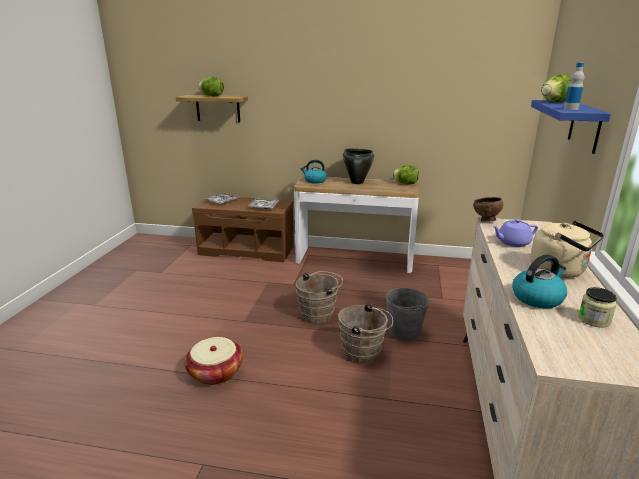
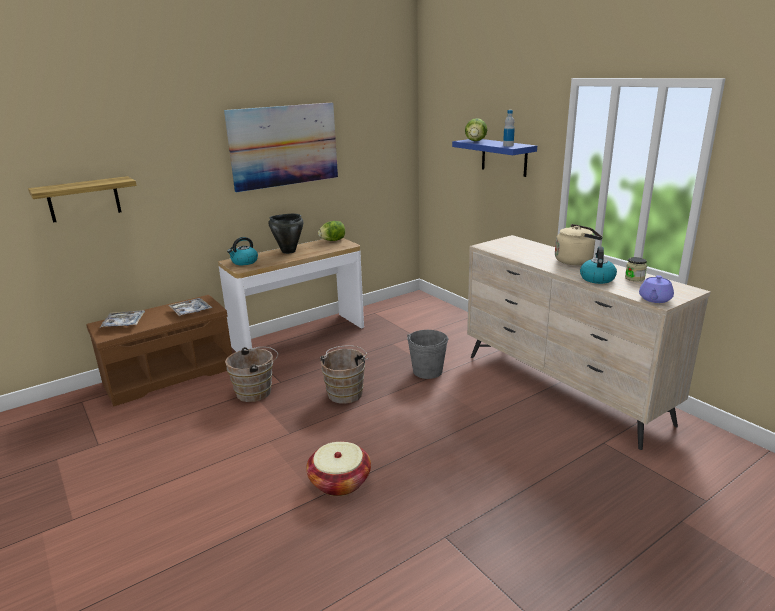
camera: 45 degrees left, 0 degrees up
lettuce [198,77,224,96] -> none
brown bucket [338,304,393,364] -> brown bucket moved to [225,347,278,402]
brown bowl [473,197,503,222] -> none
purple teapot [492,219,538,247] -> purple teapot moved to [639,275,674,303]
none -> picture [224,103,338,192]

